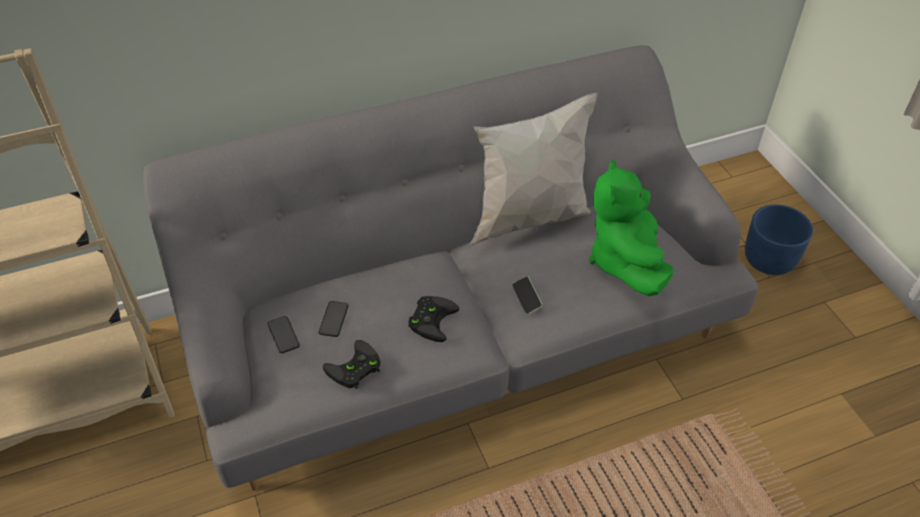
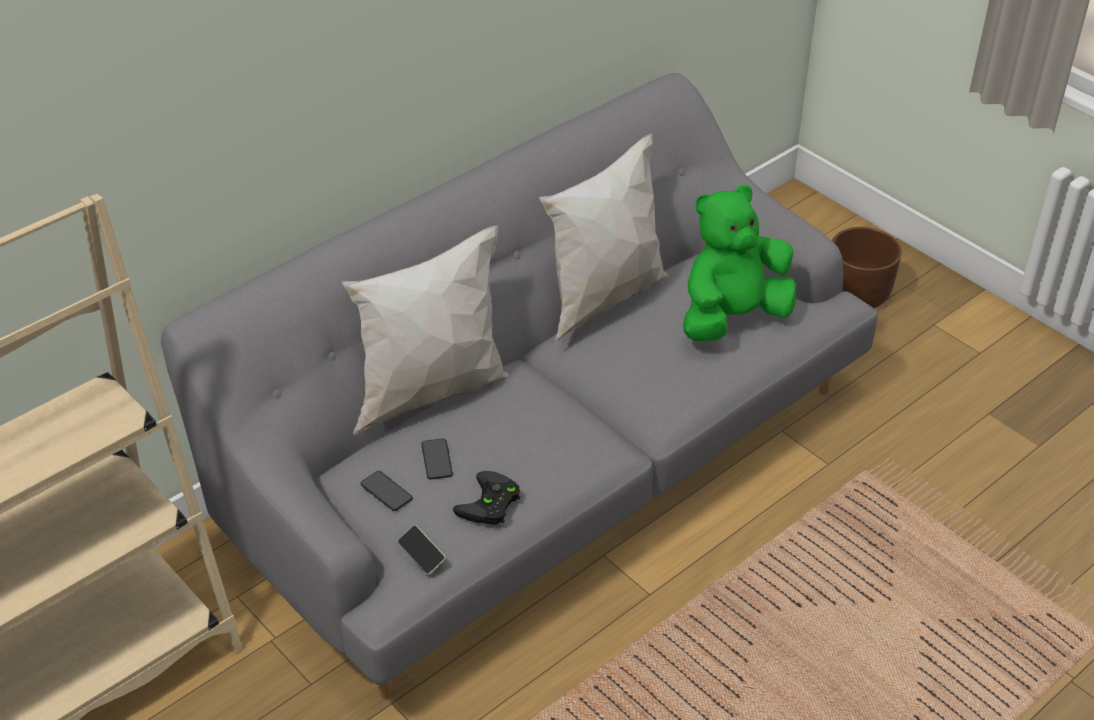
camera: 20 degrees left, 5 degrees down
black game controller [408,296,459,342] -> none
phone [512,276,543,315] -> phone moved to [397,525,446,575]
green plush toy [589,159,673,296] -> green plush toy turned 75 degrees clockwise [683,184,796,341]
blue planter [745,204,813,275] -> brown planter [832,227,902,308]
none -> white pillow [342,225,509,435]

